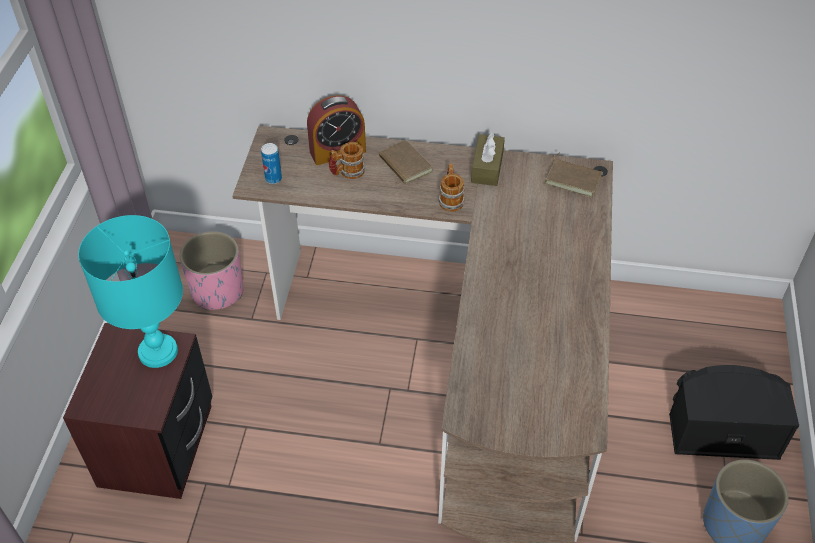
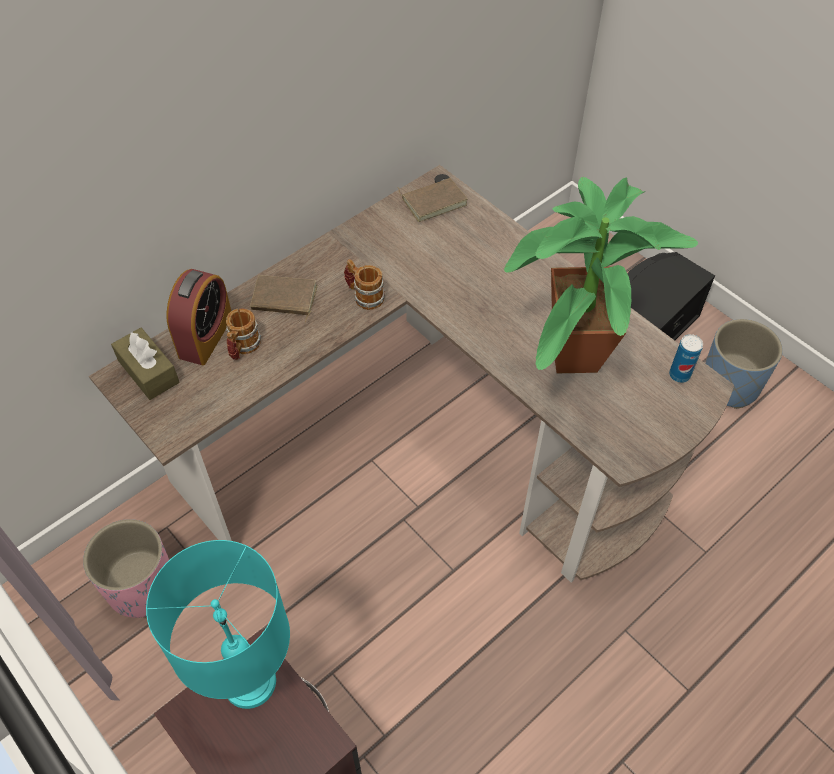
camera: 50 degrees left, 5 degrees up
can [261,143,282,184] -> can moved to [669,334,703,383]
brown tissue box [471,133,505,186] -> brown tissue box moved to [111,327,179,400]
none -> potted plant [504,177,698,373]

